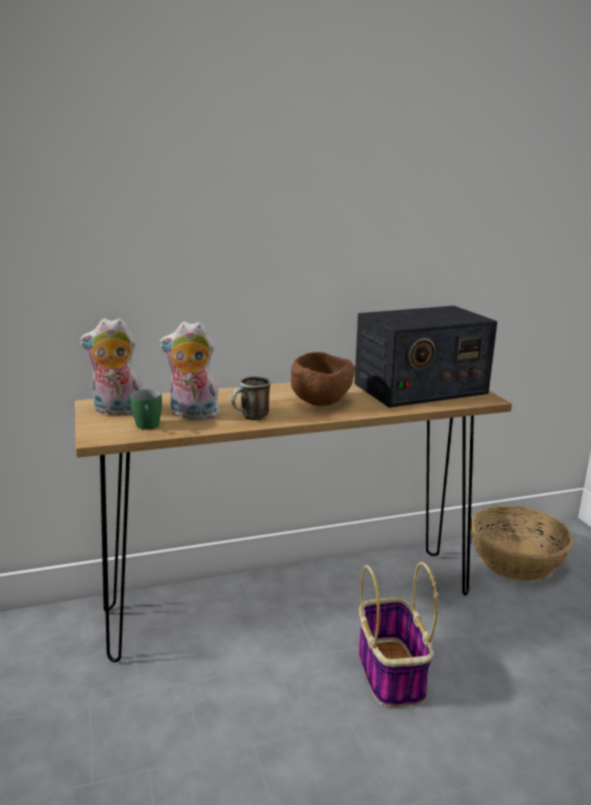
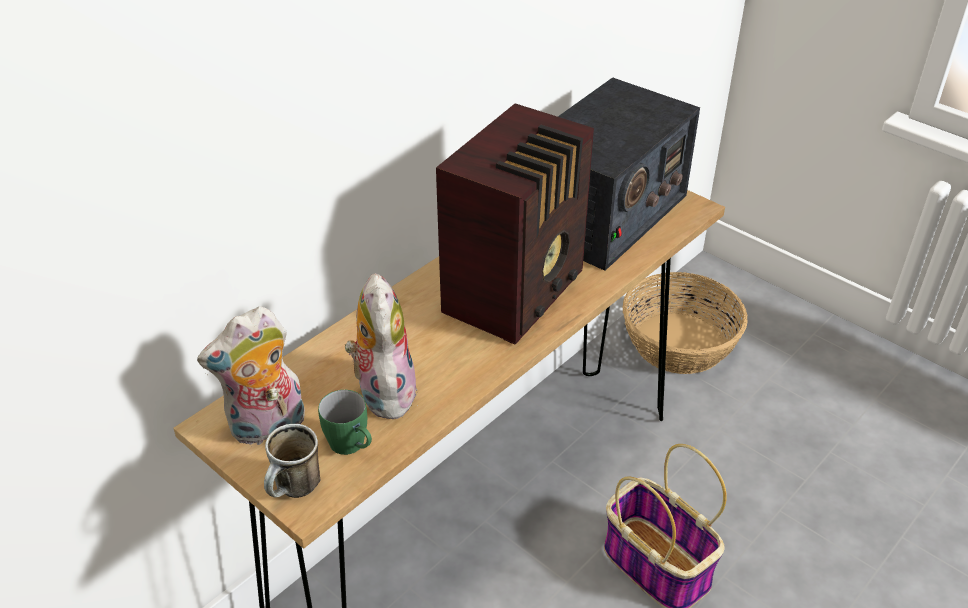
camera: 30 degrees left, 20 degrees up
plush toy [159,321,220,419] -> plush toy turned 105 degrees clockwise [345,273,417,419]
mug [231,376,270,420] -> mug moved to [264,424,320,498]
brown bowl [291,352,355,406] -> radio [436,103,594,345]

